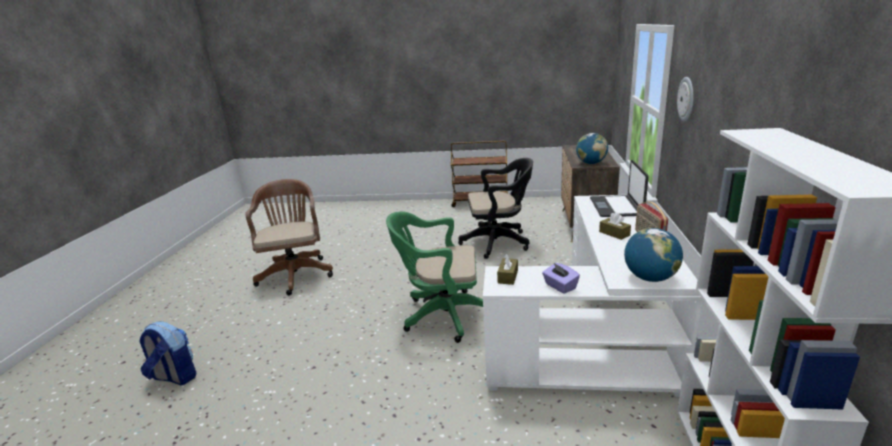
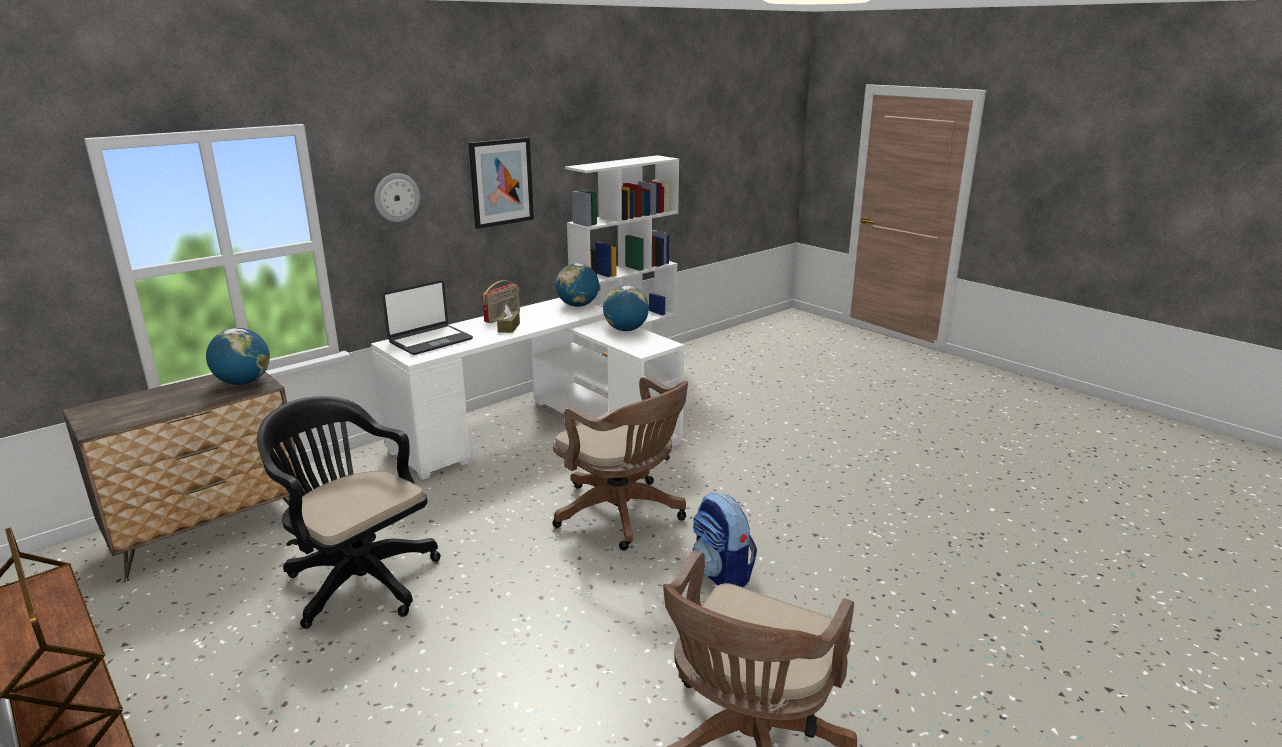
camera: 140 degrees left, 0 degrees up
backpack [140,321,197,385] -> backpack moved to [693,493,757,587]
green office chair [386,211,483,343] -> brown office chair [552,376,688,551]
brown tissue box [497,254,518,285] -> none
purple tissue box [542,263,580,294] -> globe [603,285,649,331]
none -> picture [469,137,534,229]

